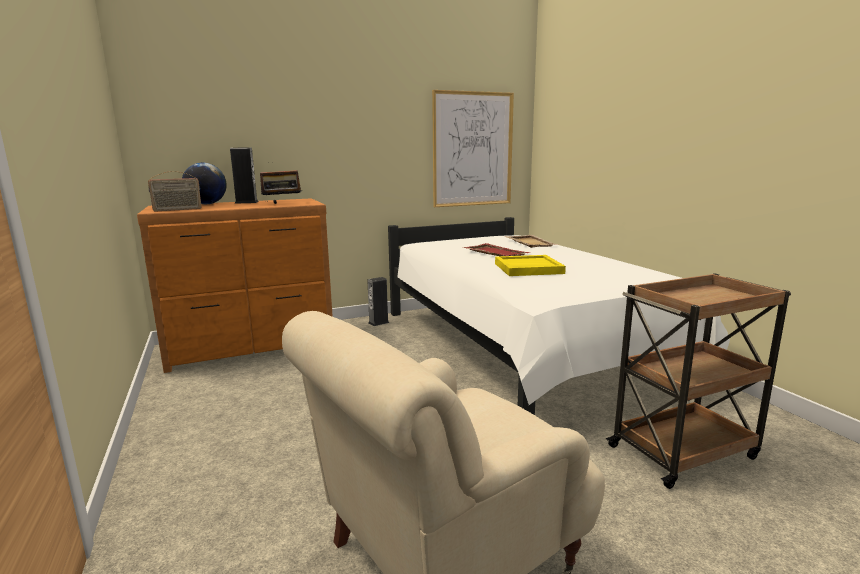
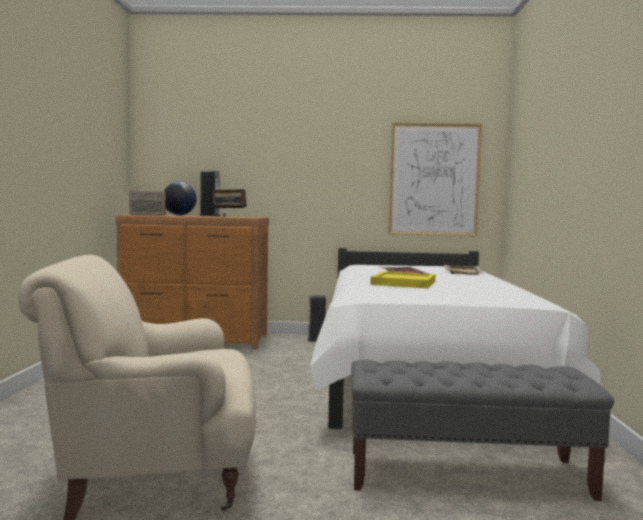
camera: 25 degrees right, 10 degrees down
brown cart [606,273,791,489] -> grey bench [351,360,614,501]

